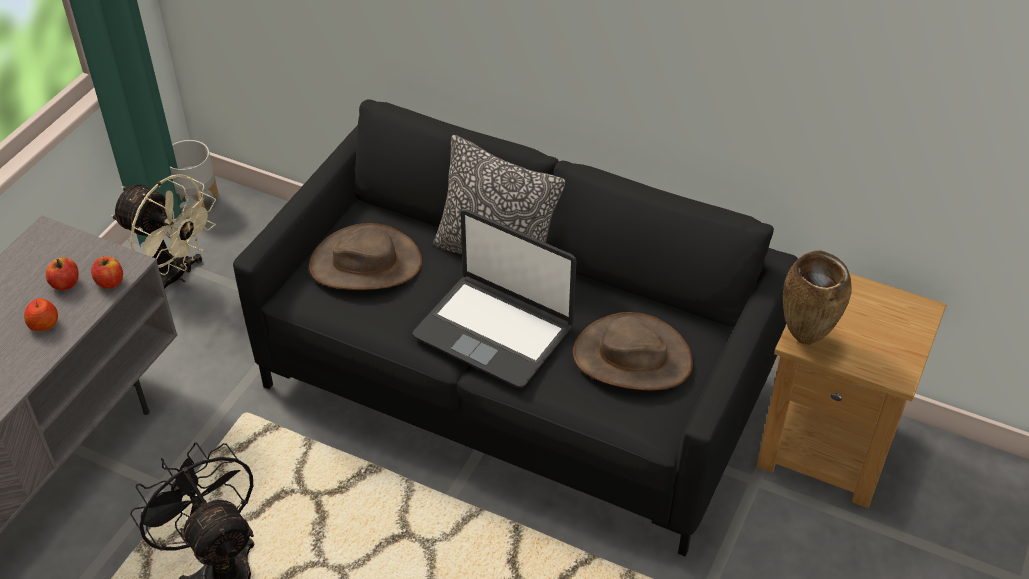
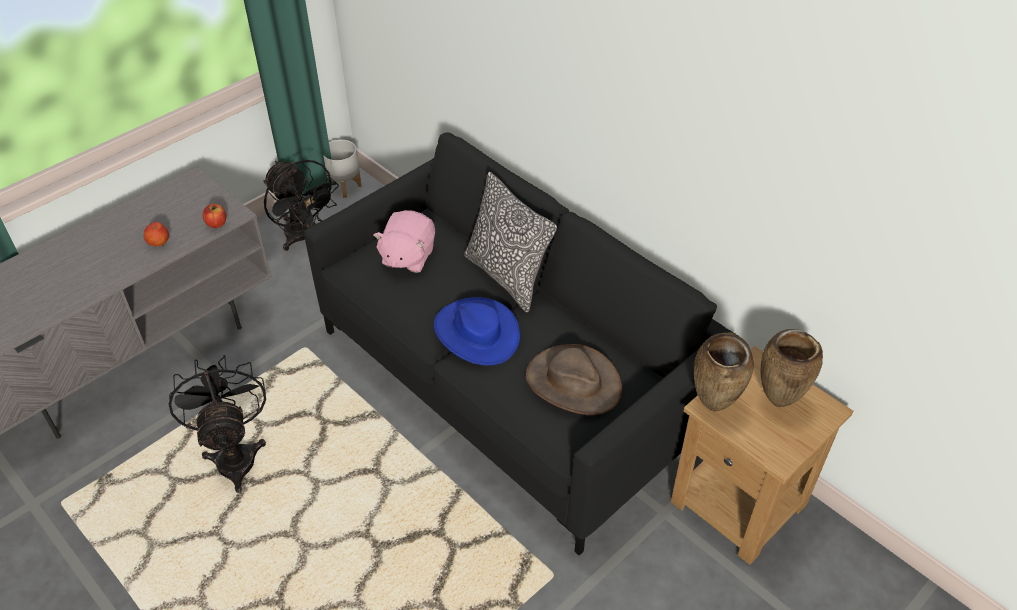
camera: 20 degrees right, 0 degrees up
apple [46,258,79,290] -> none
beige fan [111,174,216,289] -> black fan [263,160,339,251]
brown hat [309,223,422,290] -> pink plush toy [373,210,435,273]
laptop [413,209,577,388] -> blue hat [434,297,520,365]
none -> brown vase [760,329,823,407]

